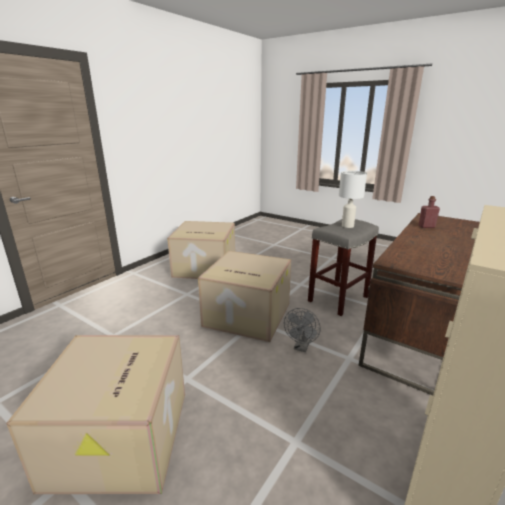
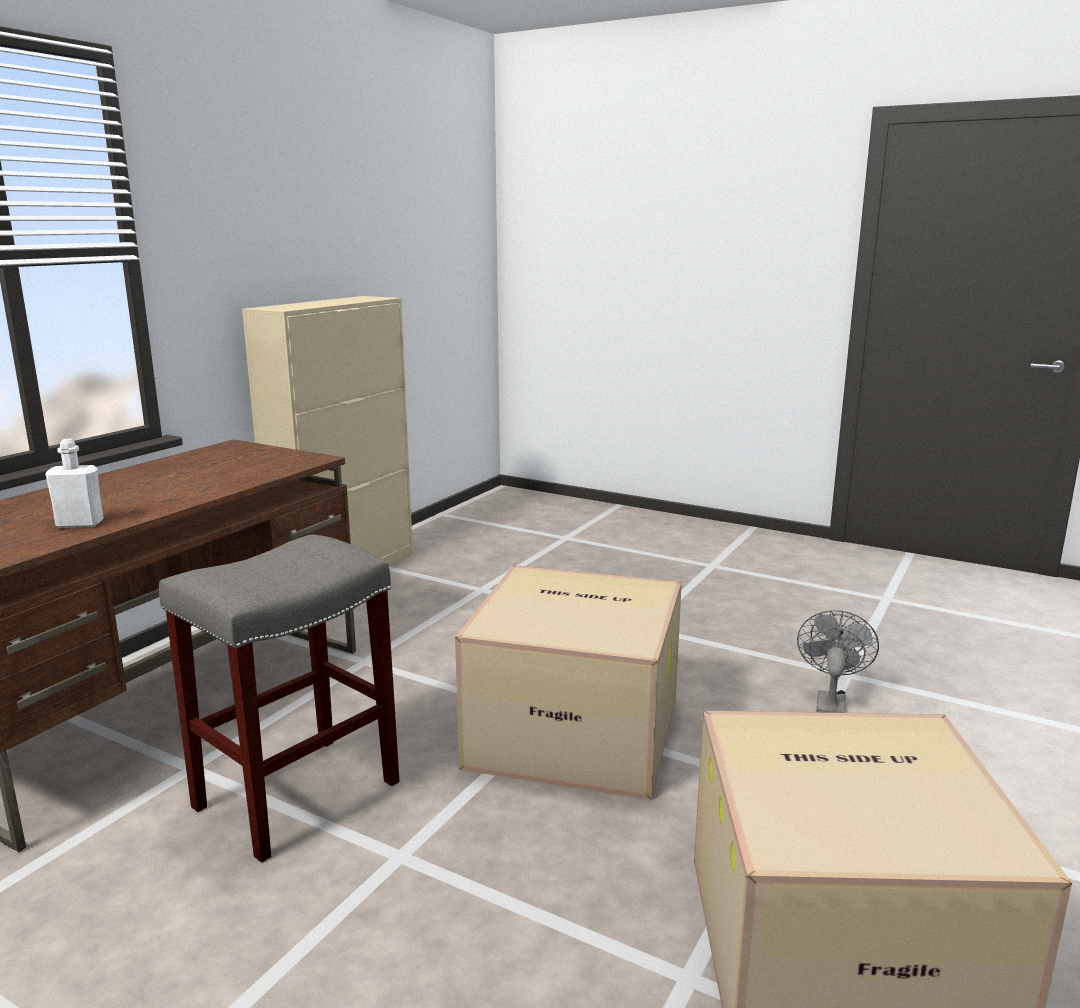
camera: 175 degrees right, 5 degrees down
cardboard box [6,335,185,494] -> none
grey fan [284,308,320,352] -> grey fan moved to [797,610,879,713]
white table lamp [339,171,367,228] -> none
red bottle [419,196,440,228] -> white bottle [45,439,104,528]

